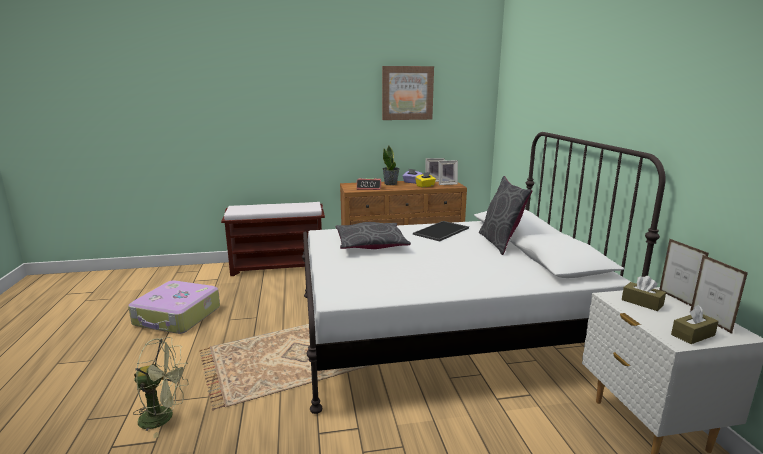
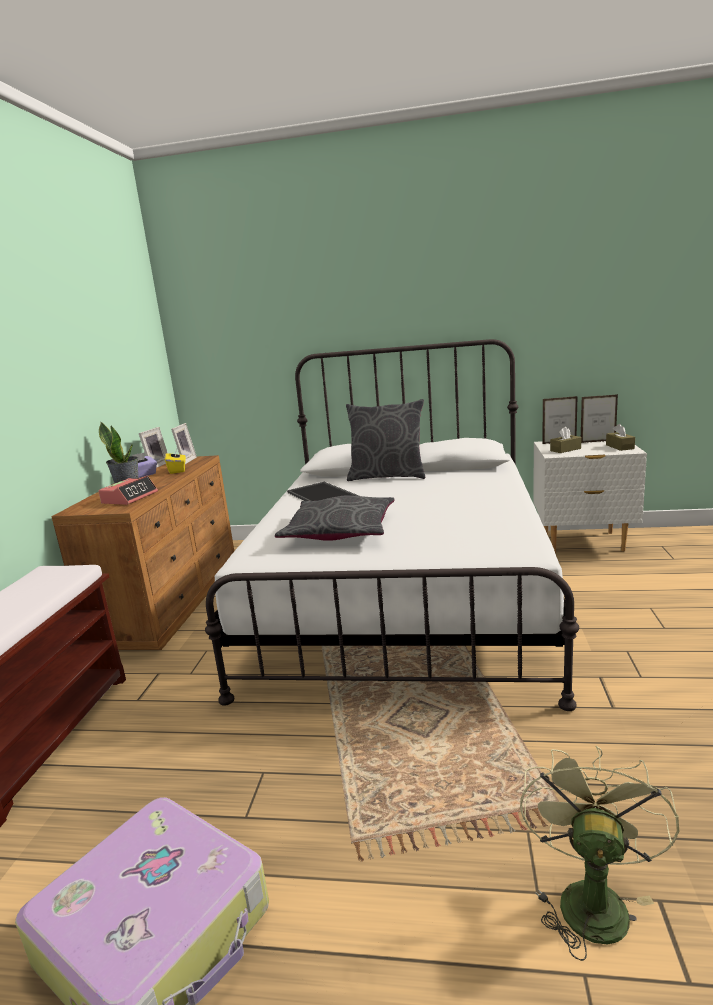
camera: 70 degrees left, 0 degrees up
picture [382,66,434,120] -> none

